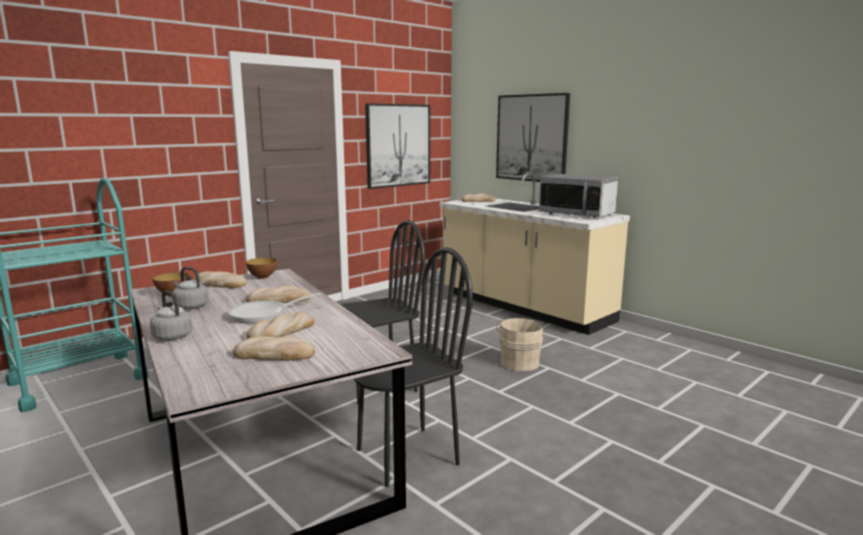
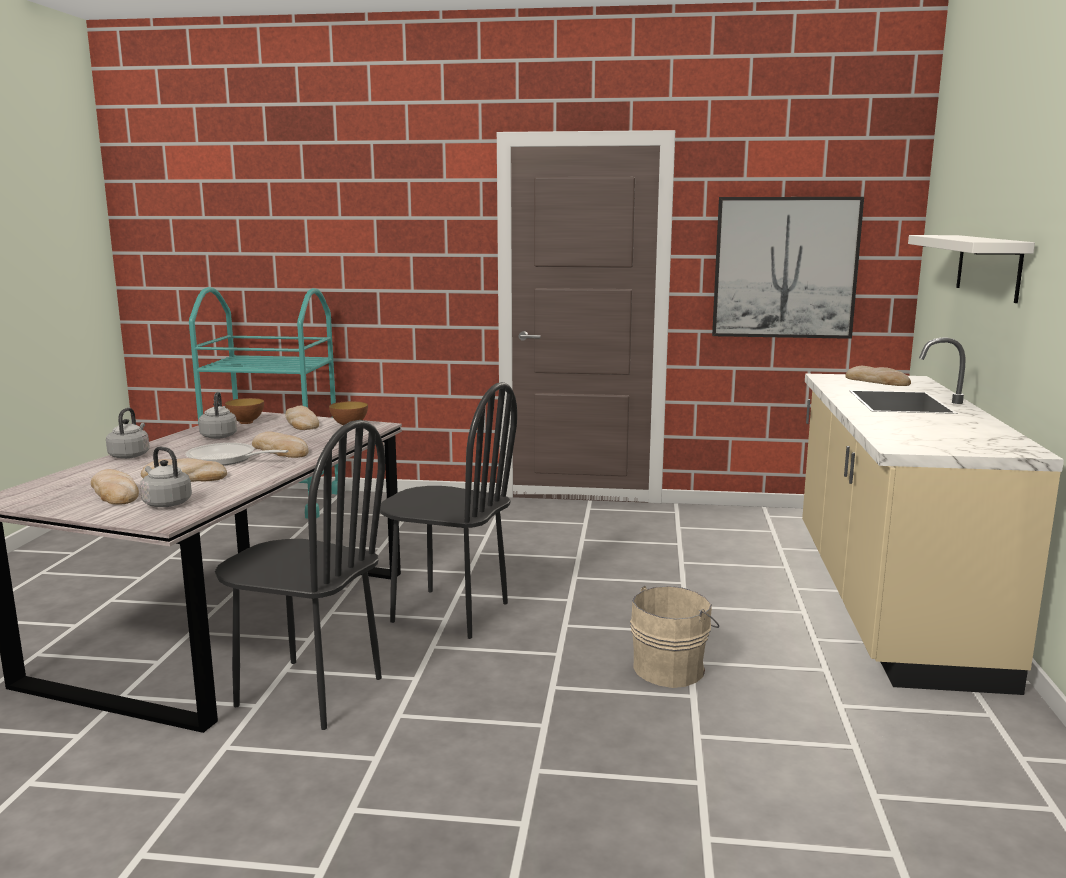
camera: 50 degrees right, 0 degrees up
picture [496,93,570,182] -> white shelf [908,235,1035,303]
microwave [539,174,618,218] -> none
none -> grey kettle [140,446,192,507]

